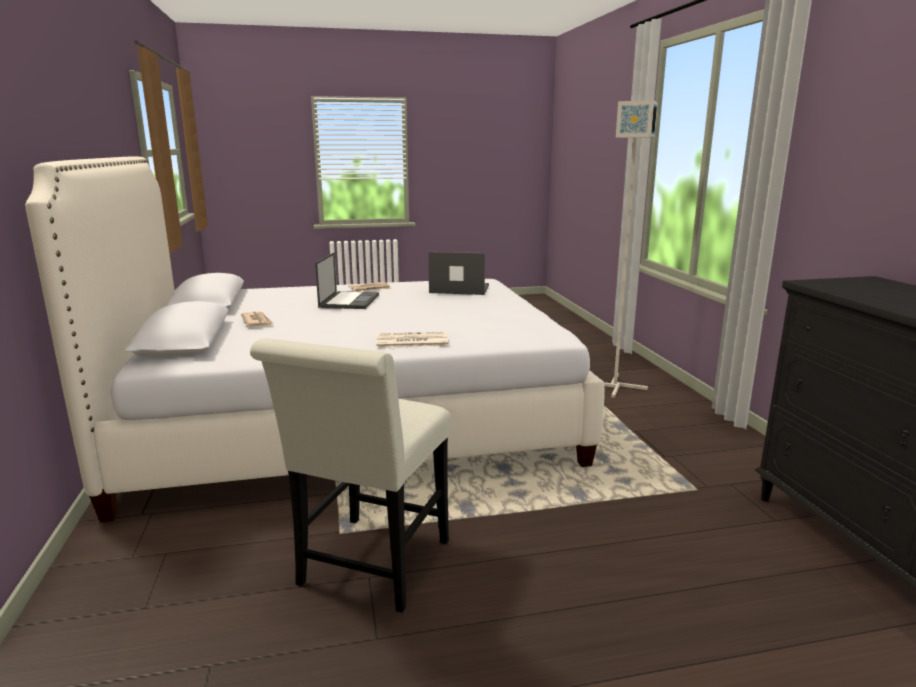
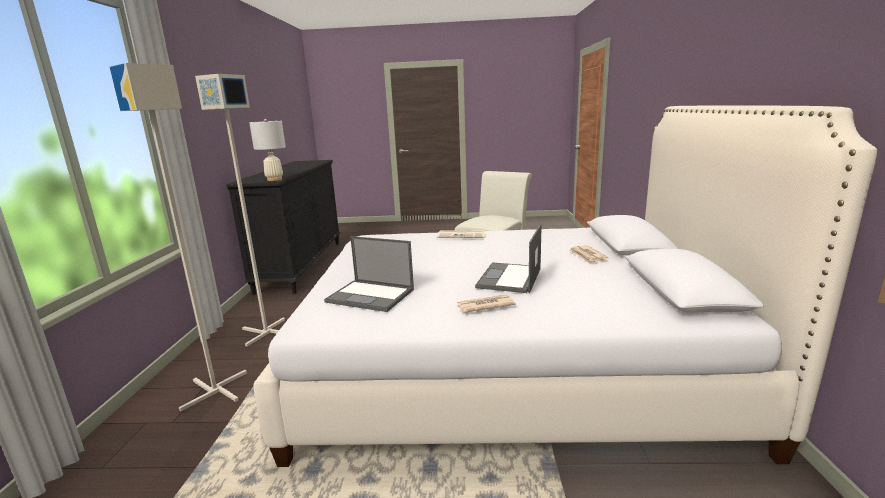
camera: 165 degrees left, 0 degrees up
none -> grey floor lamp [195,74,285,346]
none -> white table lamp [249,119,286,181]

